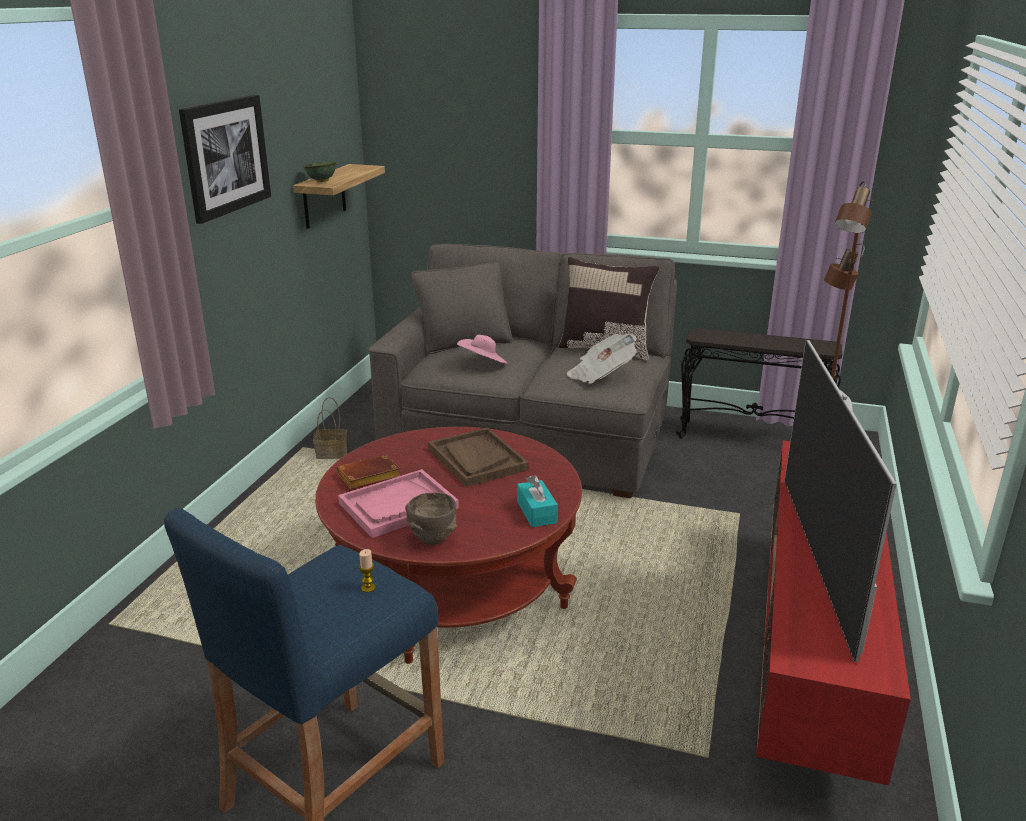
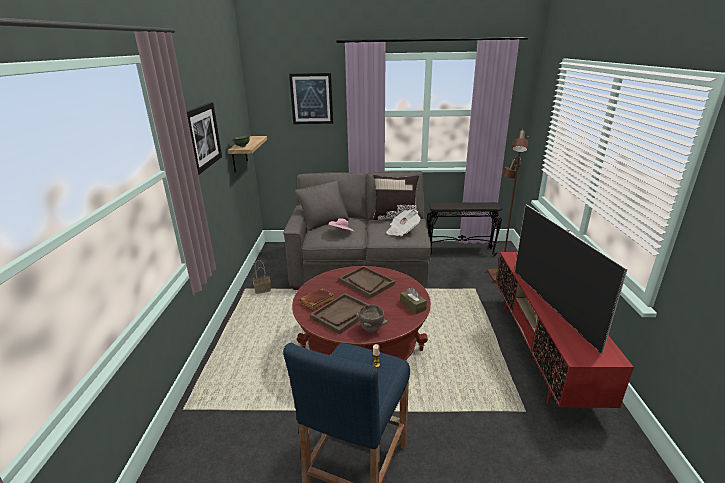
camera: 15 degrees left, 0 degrees up
pink tray [338,469,459,538] -> brown tray [310,293,370,335]
turquoise tissue box [517,475,558,527] -> brown tissue box [400,288,427,314]
none -> picture [289,73,333,124]

